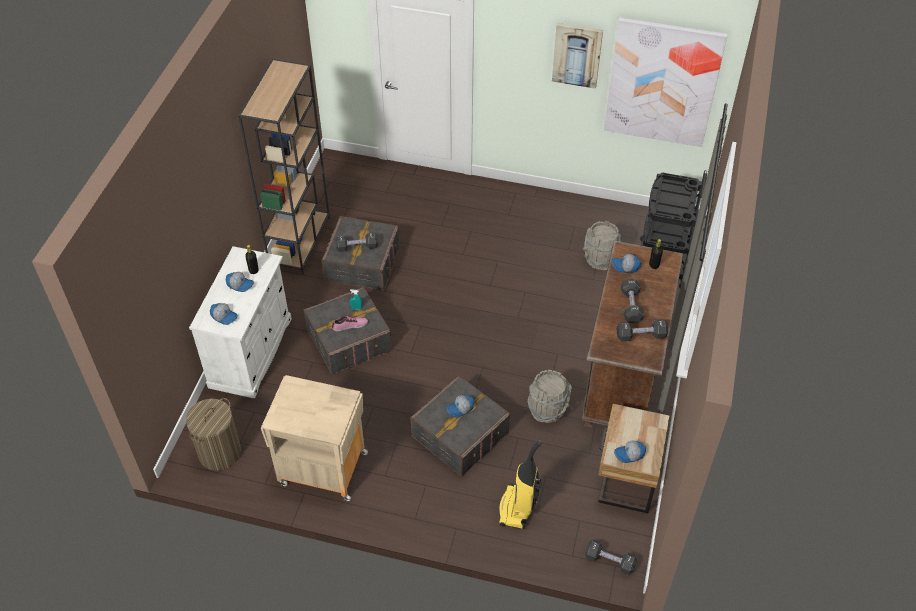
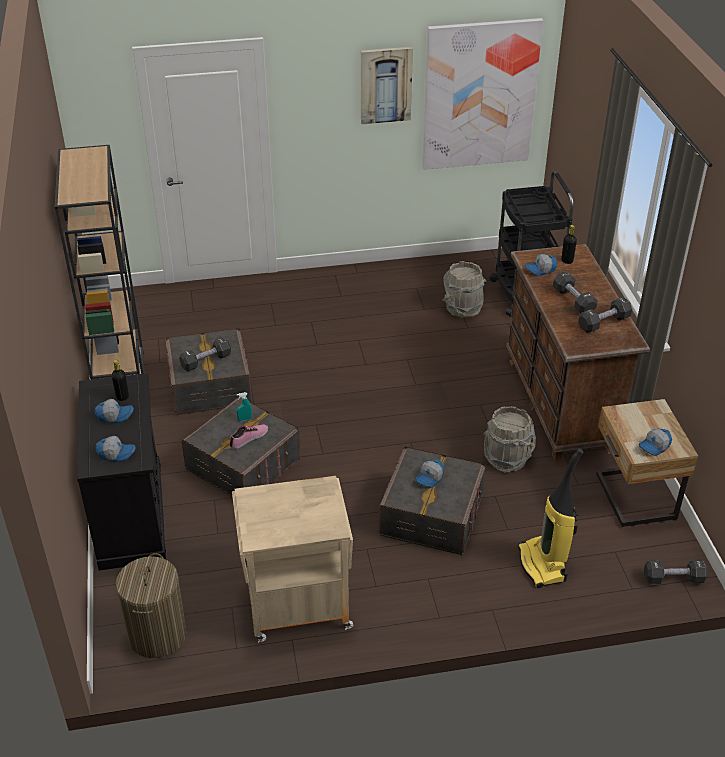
camera: 25 degrees left, 10 degrees down
white cabinet [189,246,292,398] -> black cabinet [77,373,166,570]

